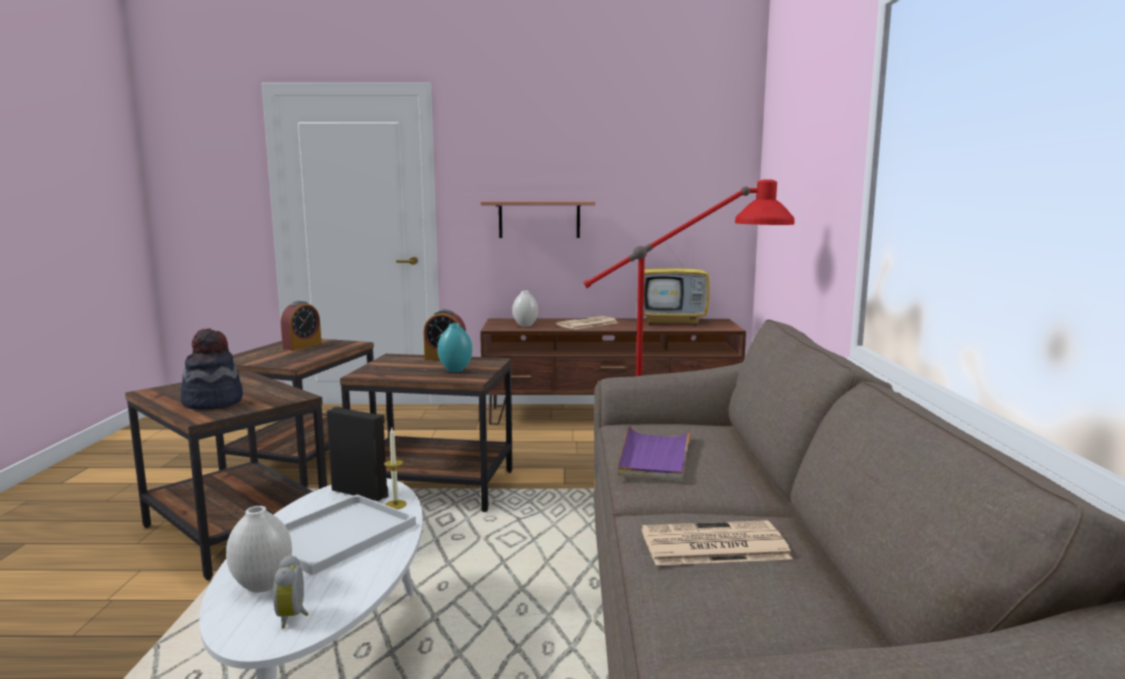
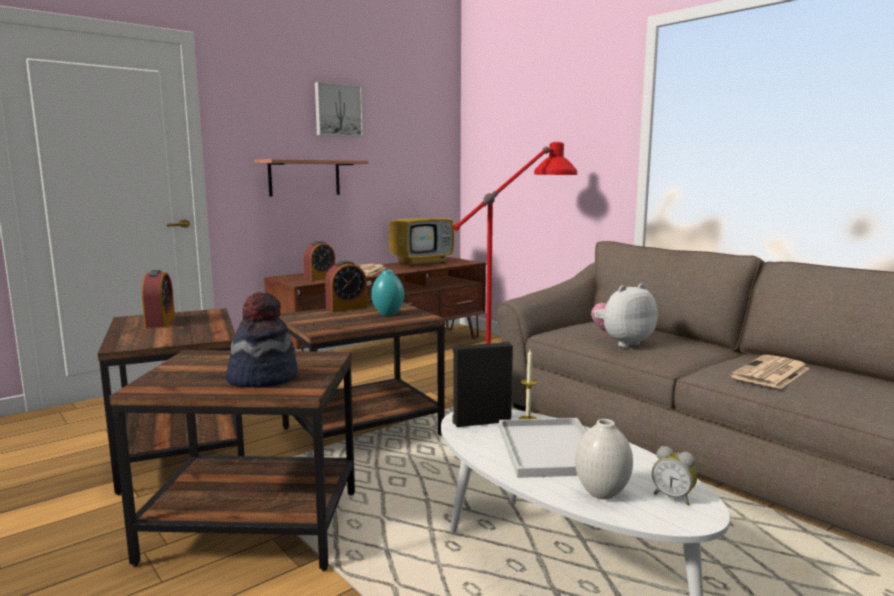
camera: 40 degrees left, 0 degrees up
white vase [513,291,538,327] -> alarm clock [304,241,335,281]
purple tray [618,424,693,481] -> plush toy [591,283,657,347]
none -> picture [315,82,363,137]

